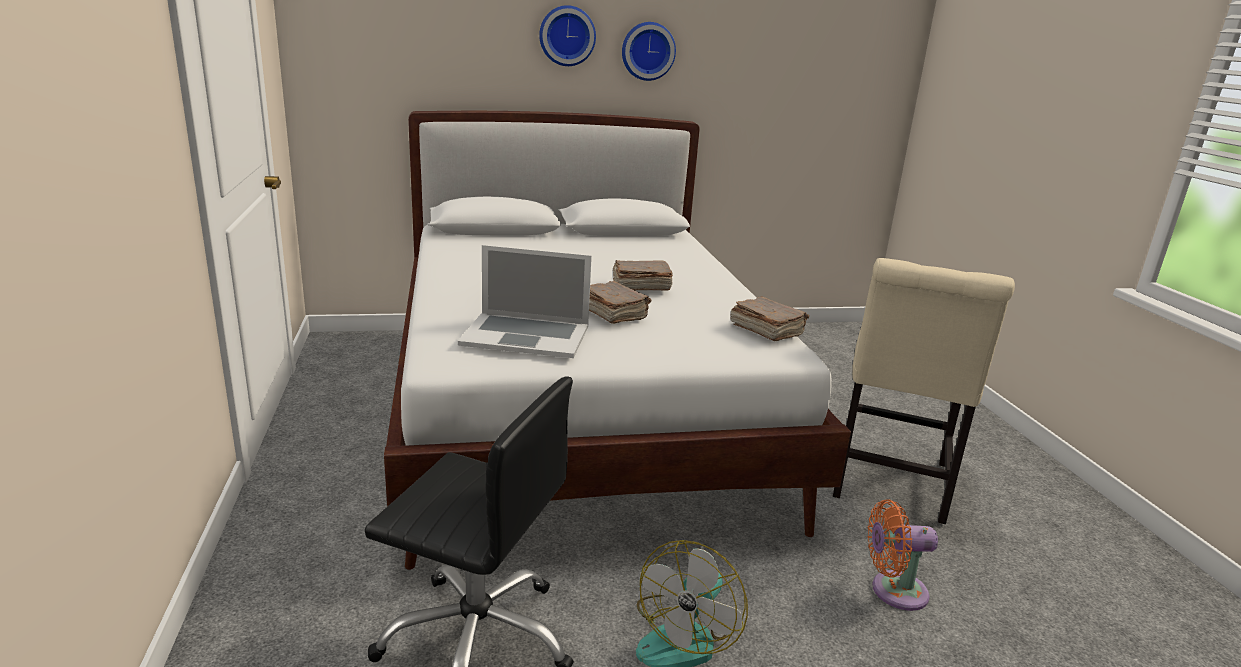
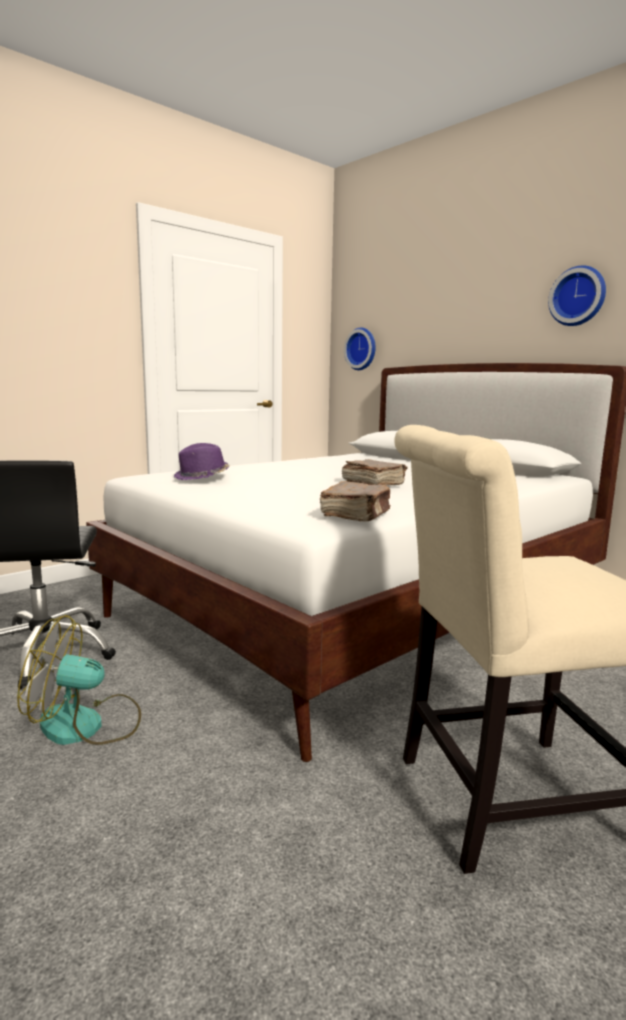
camera: 60 degrees right, 10 degrees down
laptop [458,245,592,358] -> purple hat [174,443,230,480]
wall clock [539,5,596,66] -> wall clock moved to [344,327,376,370]
brown book [589,281,651,324] -> none
orange fan [867,499,938,611] -> none

